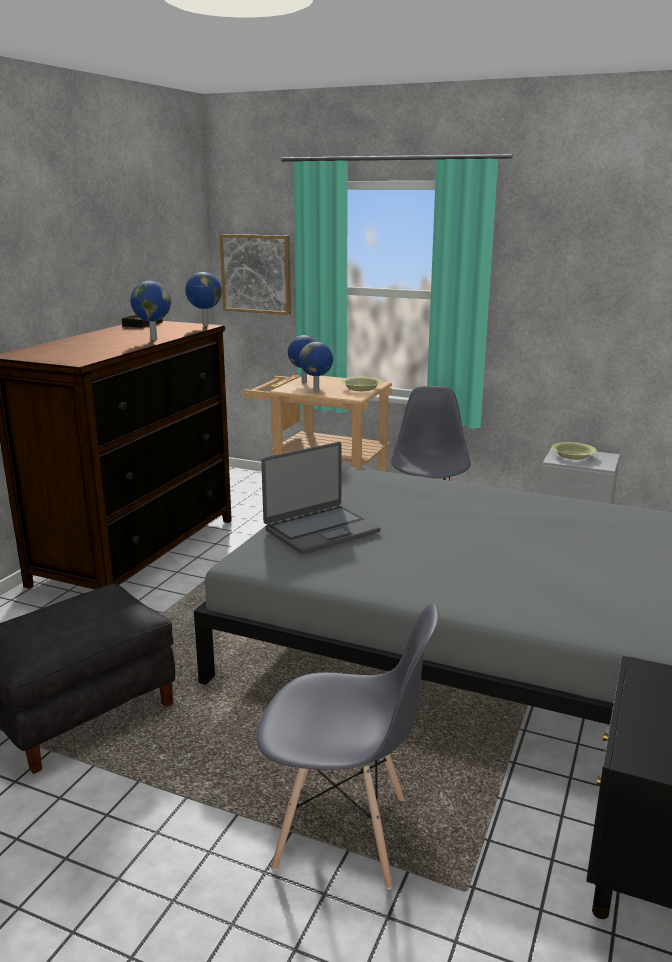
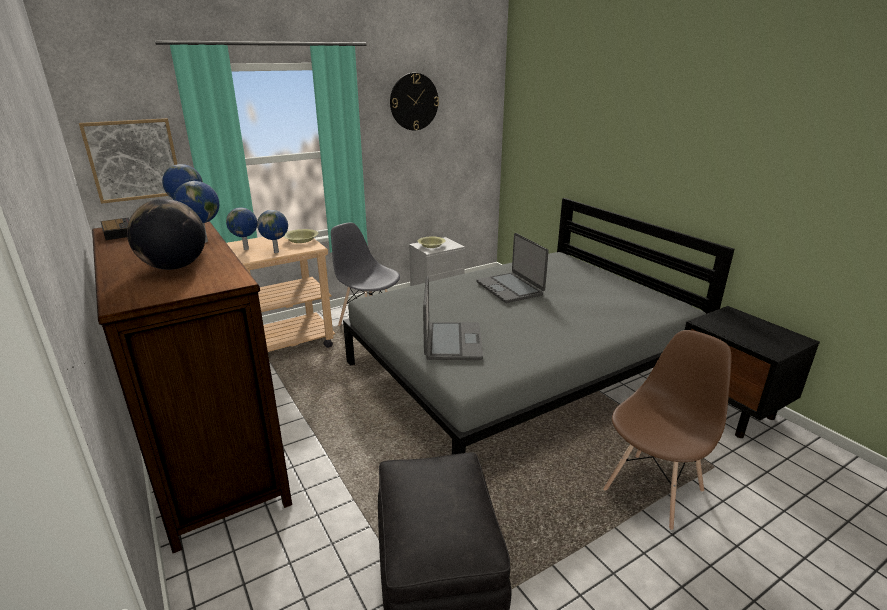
camera: 55 degrees left, 5 degrees up
grey chair [257,603,439,889] -> brown chair [603,330,732,531]
none -> globe [127,199,206,270]
none -> wall clock [390,73,439,131]
none -> laptop [476,233,549,303]

